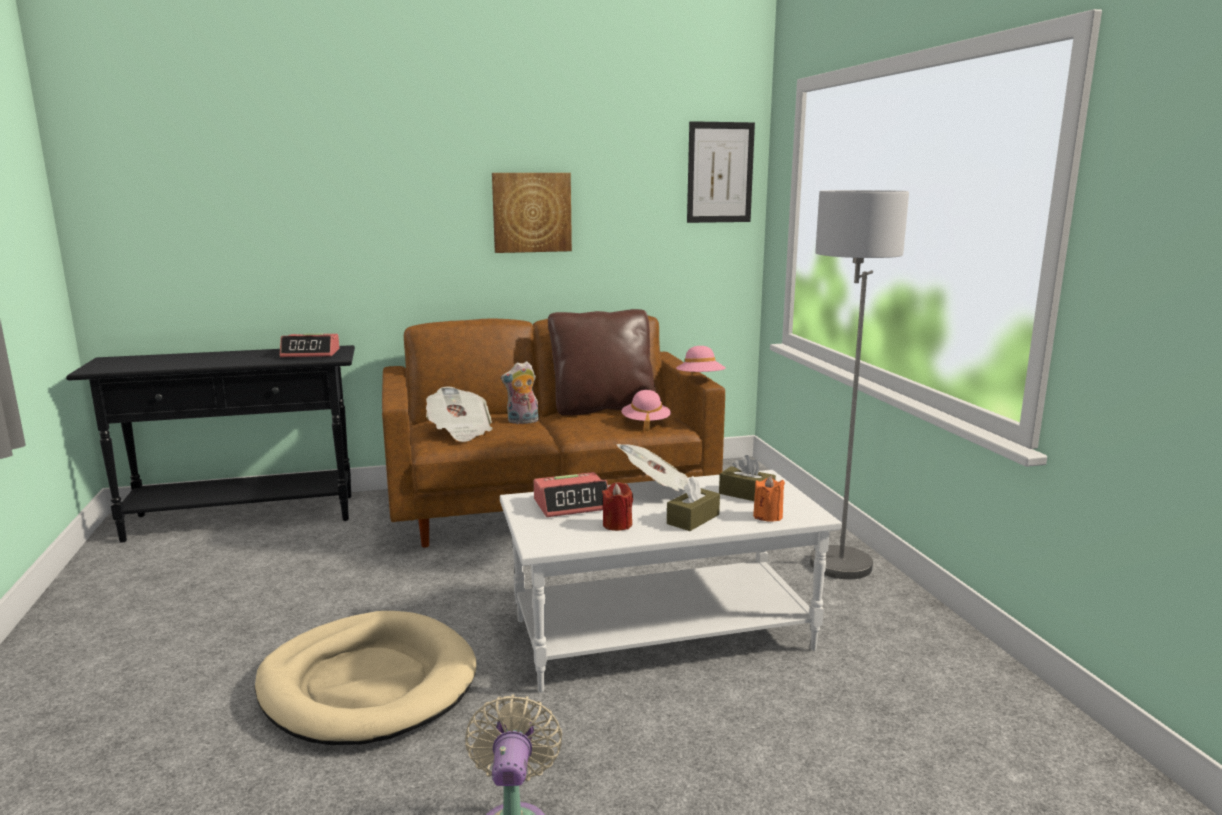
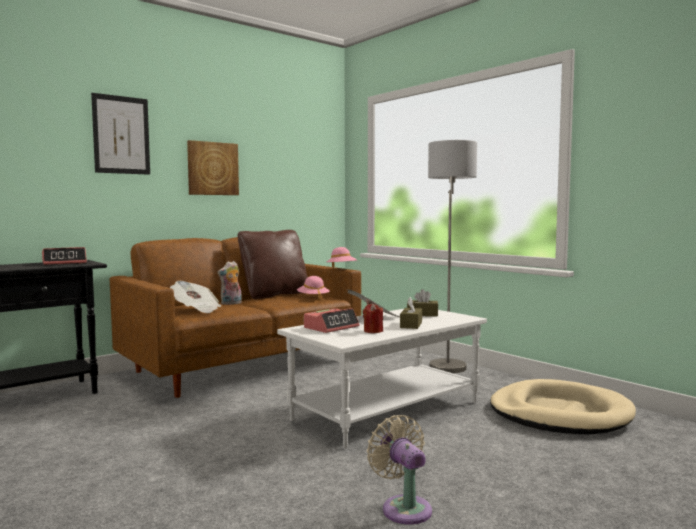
camera: 25 degrees left, 10 degrees down
beige dog bed [255,611,477,745] -> beige dog bed moved to [490,379,636,434]
picture [687,121,755,223] -> picture moved to [91,93,150,175]
orange candle [753,476,785,522] -> none

